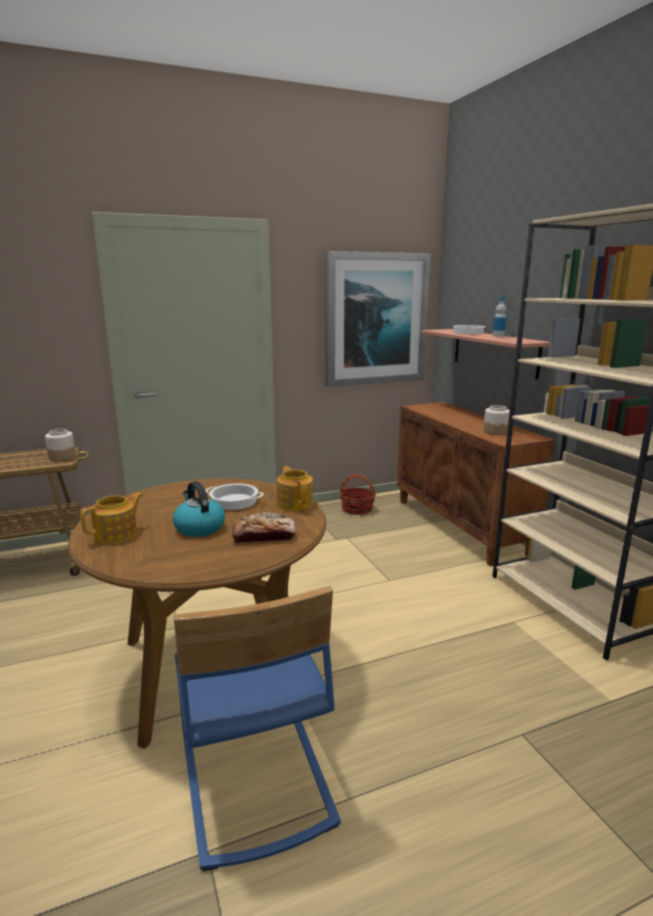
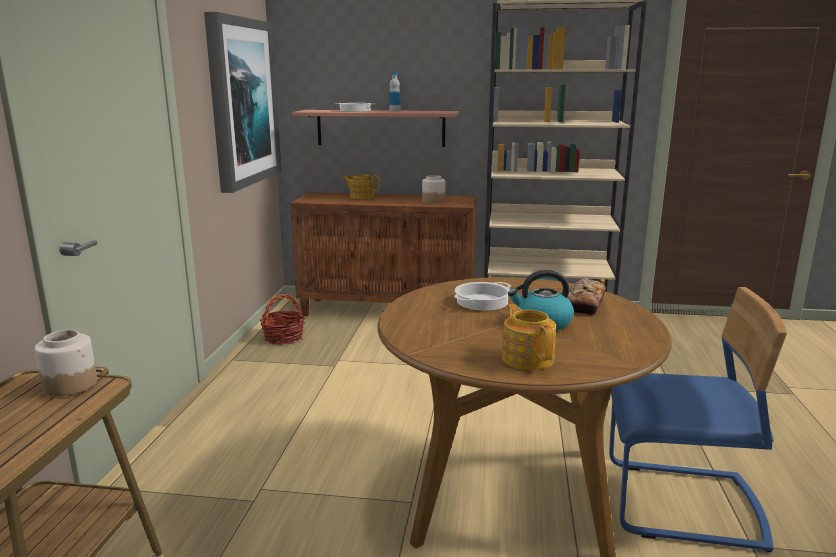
camera: 60 degrees left, 0 degrees up
teapot [277,466,313,511] -> teapot moved to [342,174,380,199]

